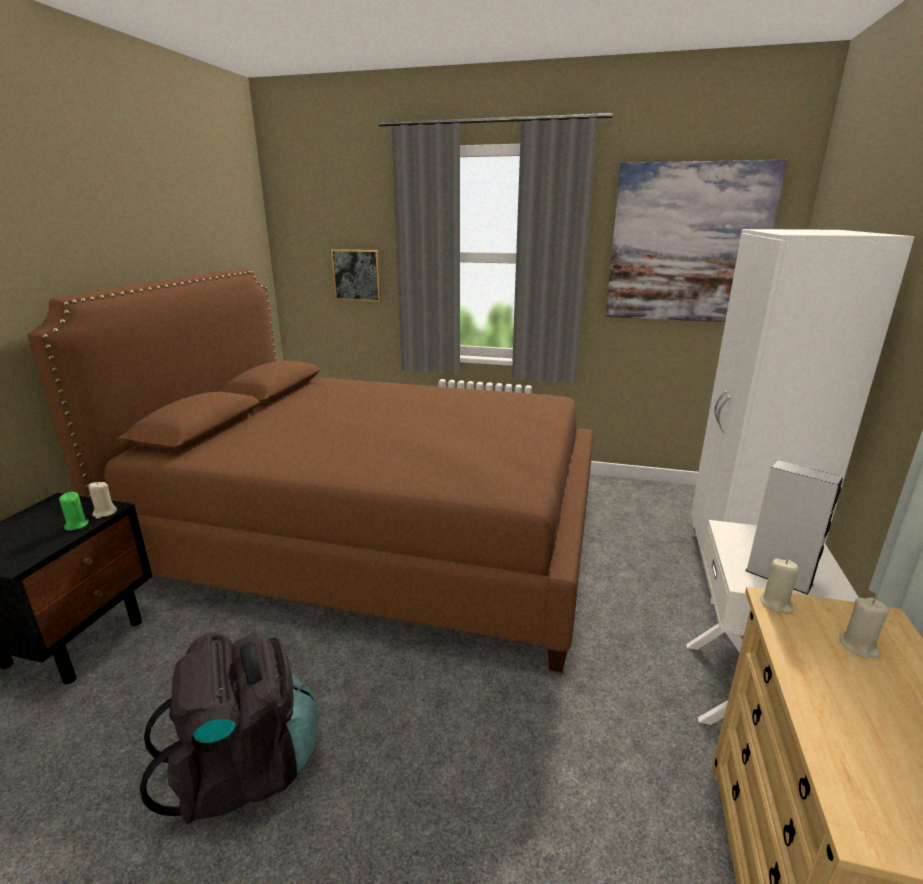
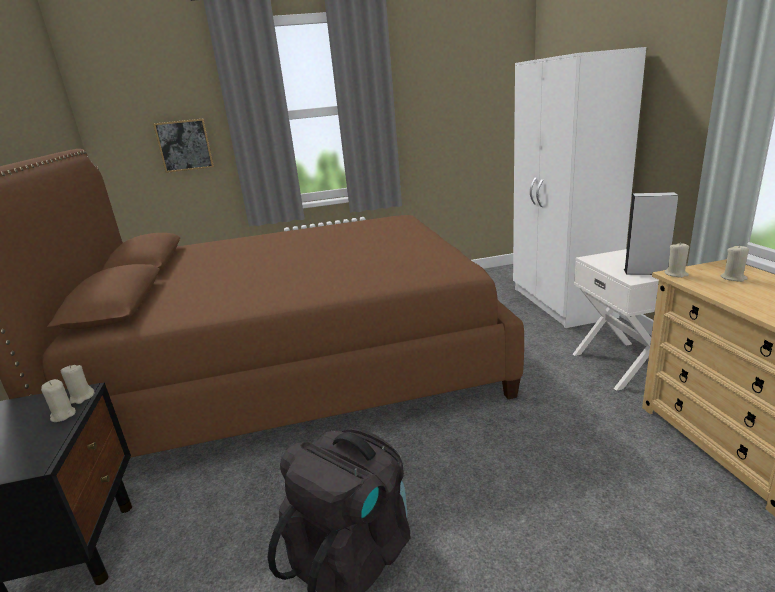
camera: 25 degrees left, 0 degrees up
green candle [59,492,89,531] -> beige candle [41,379,76,422]
picture [606,160,787,322] -> none

